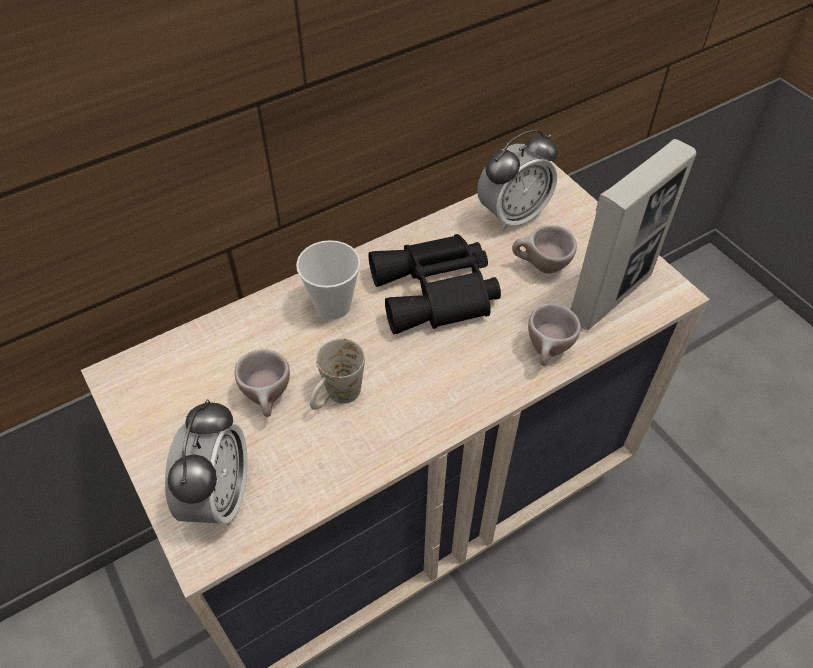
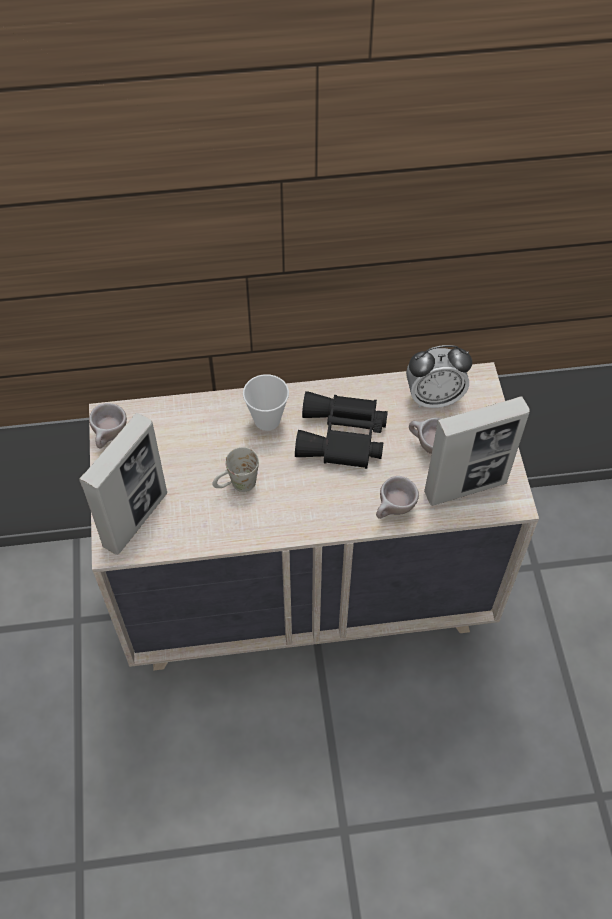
camera: 25 degrees right, 5 degrees up
alarm clock [165,399,248,526] -> picture frame [79,413,167,555]
beige cup [235,349,290,417] -> beige cup moved to [89,403,127,448]

